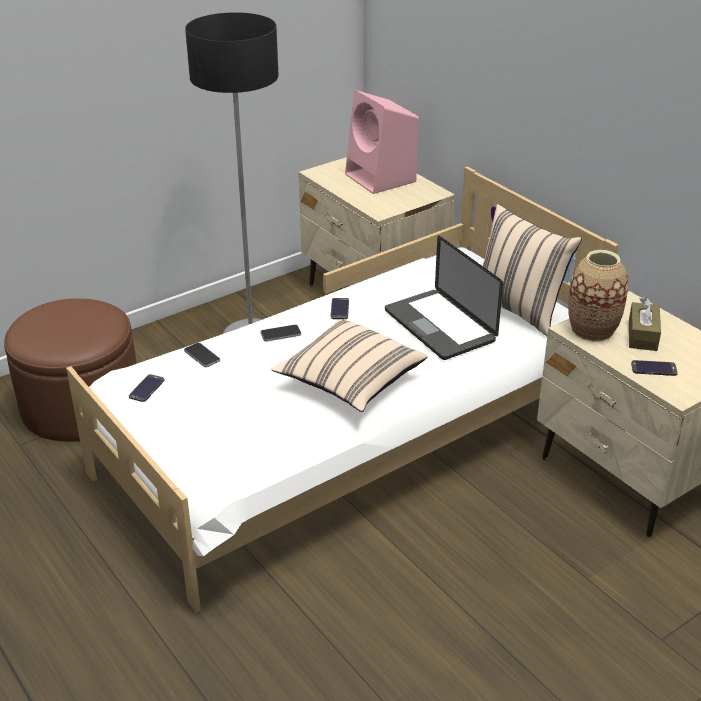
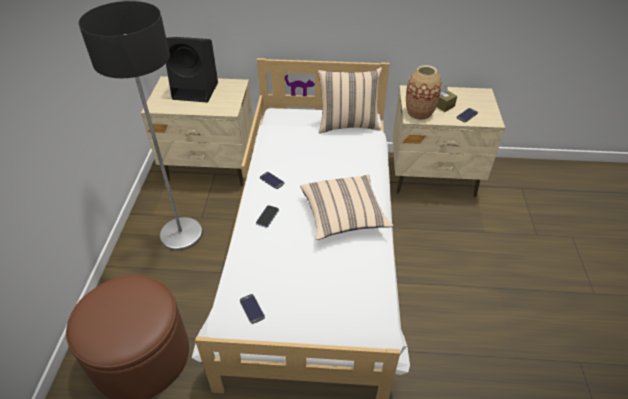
camera: 50 degrees left, 10 degrees up
phone [184,343,220,367] -> none
pink speaker [345,90,419,194] -> black speaker [166,37,218,103]
laptop [385,236,503,360] -> none

